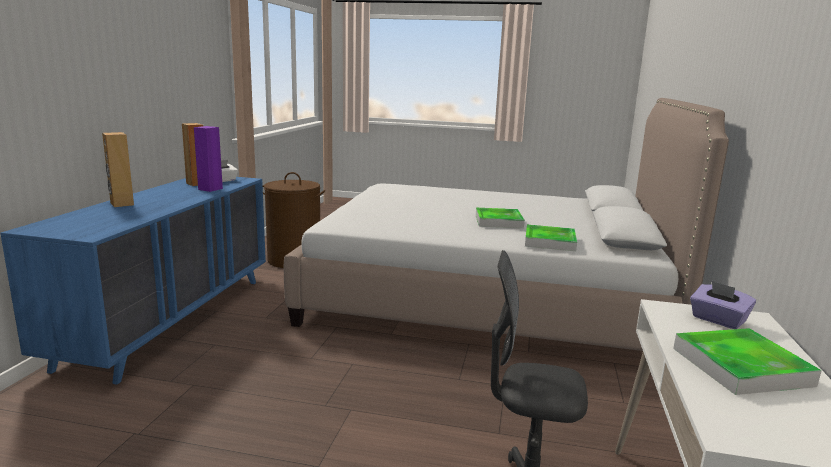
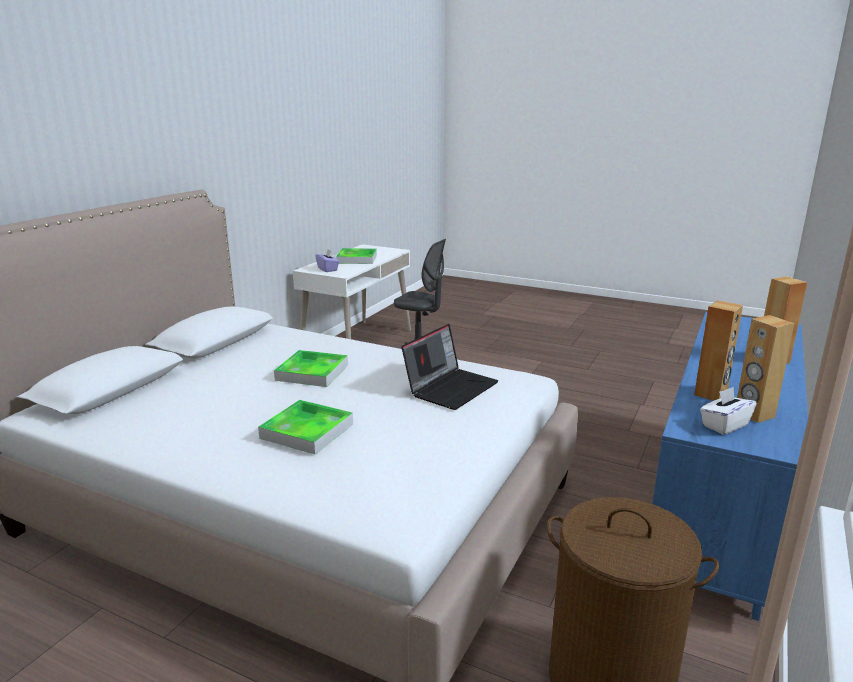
camera: 165 degrees left, 5 degrees up
purple speaker [194,126,223,192] -> brown speaker [694,300,743,401]
tray [525,225,577,251] -> tray moved to [258,400,353,454]
none -> laptop [401,324,498,410]

